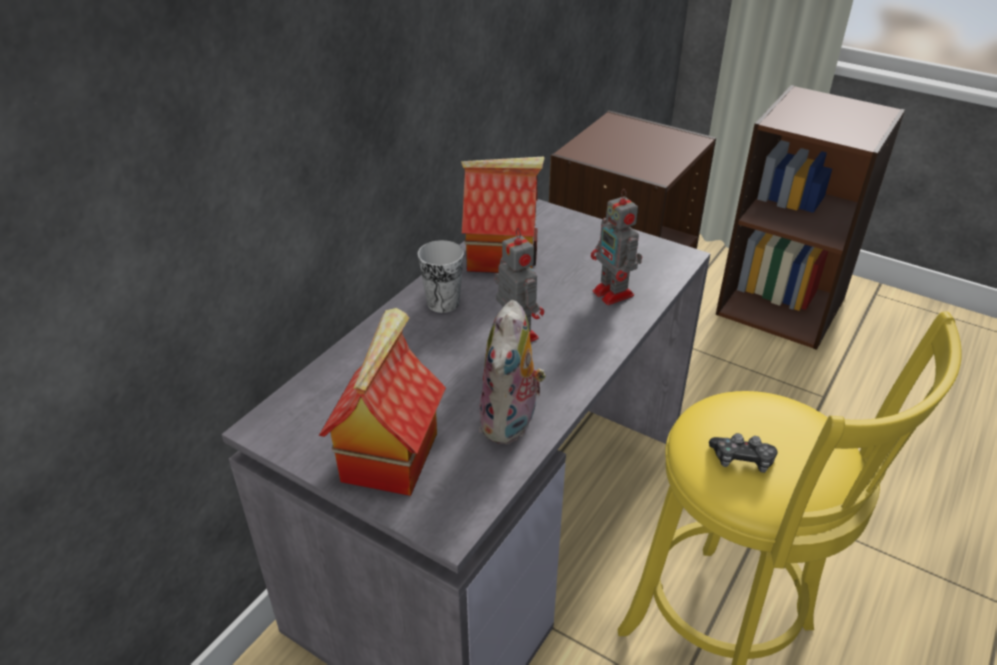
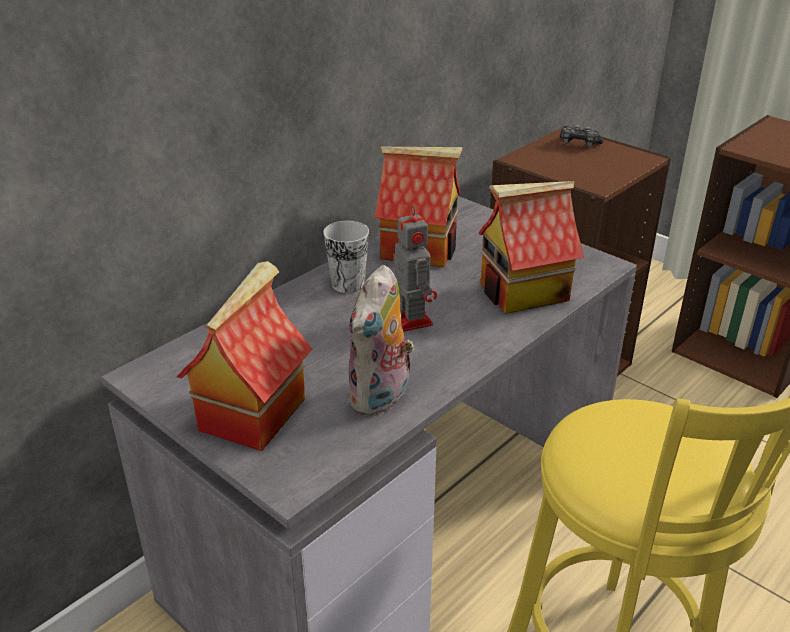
camera: 10 degrees right, 5 degrees down
toy robot [591,189,642,305] -> toy house [478,181,584,314]
game controller [709,433,778,473] -> game controller moved to [560,124,603,147]

